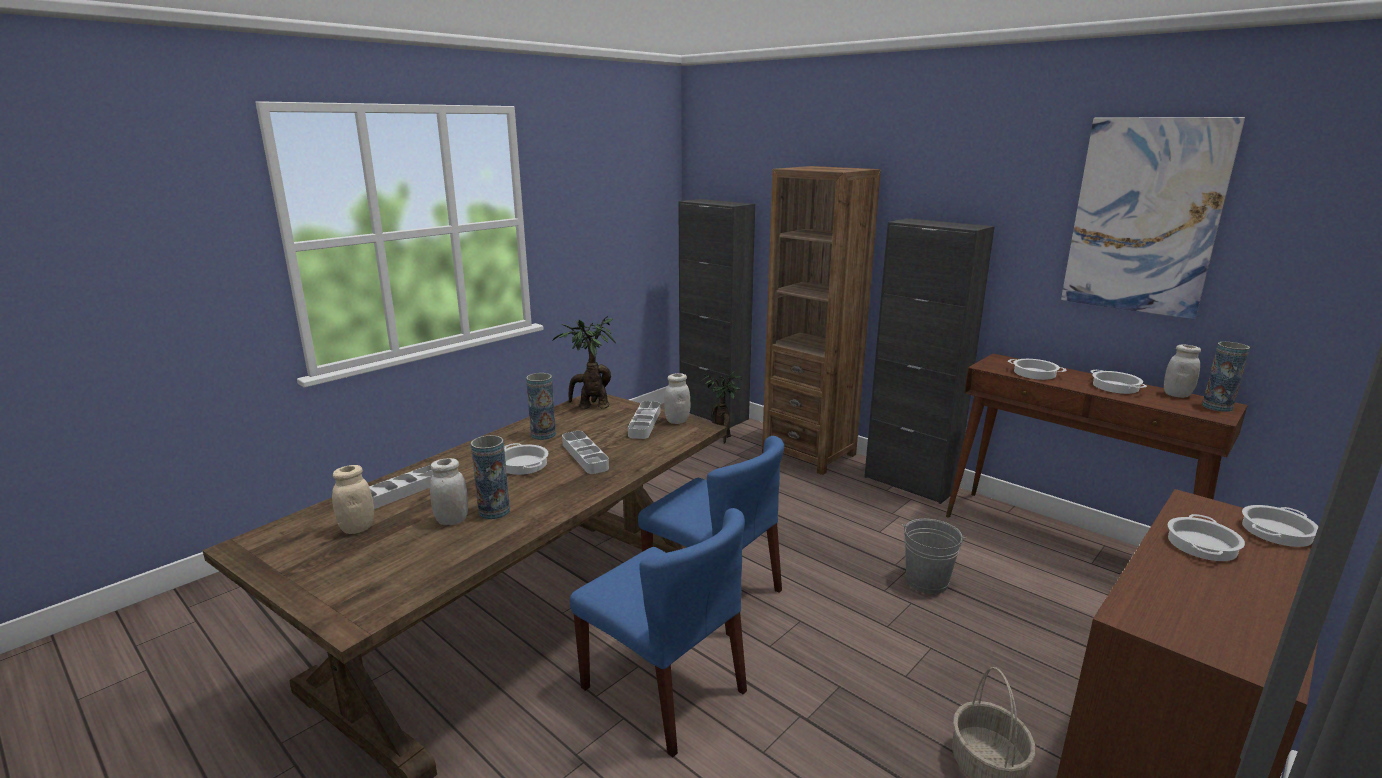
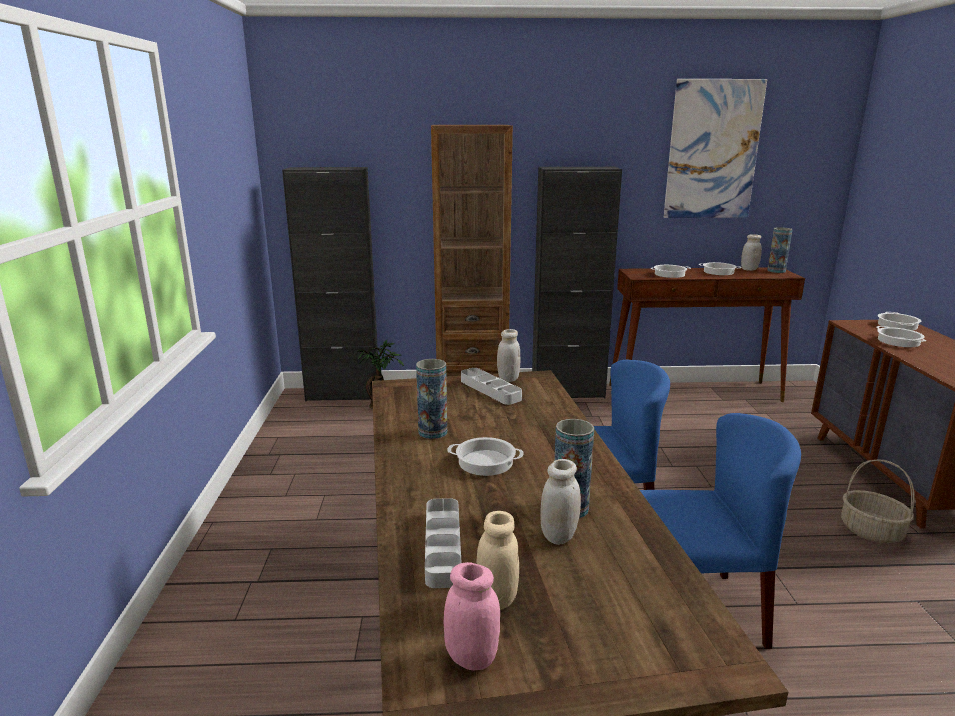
camera: 45 degrees left, 0 degrees up
potted plant [552,316,616,408] -> none
grey tray [562,431,609,474] -> none
grey bucket [902,519,967,594] -> none
none -> pink jar [444,562,500,670]

